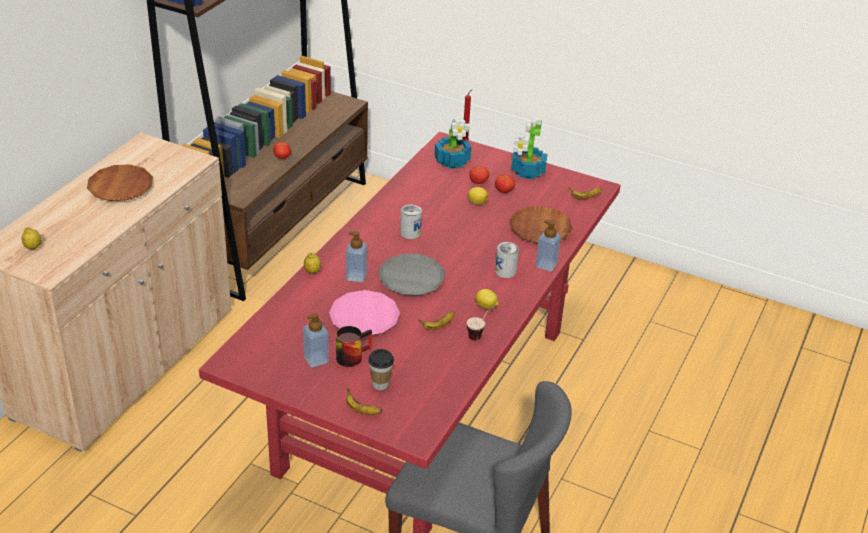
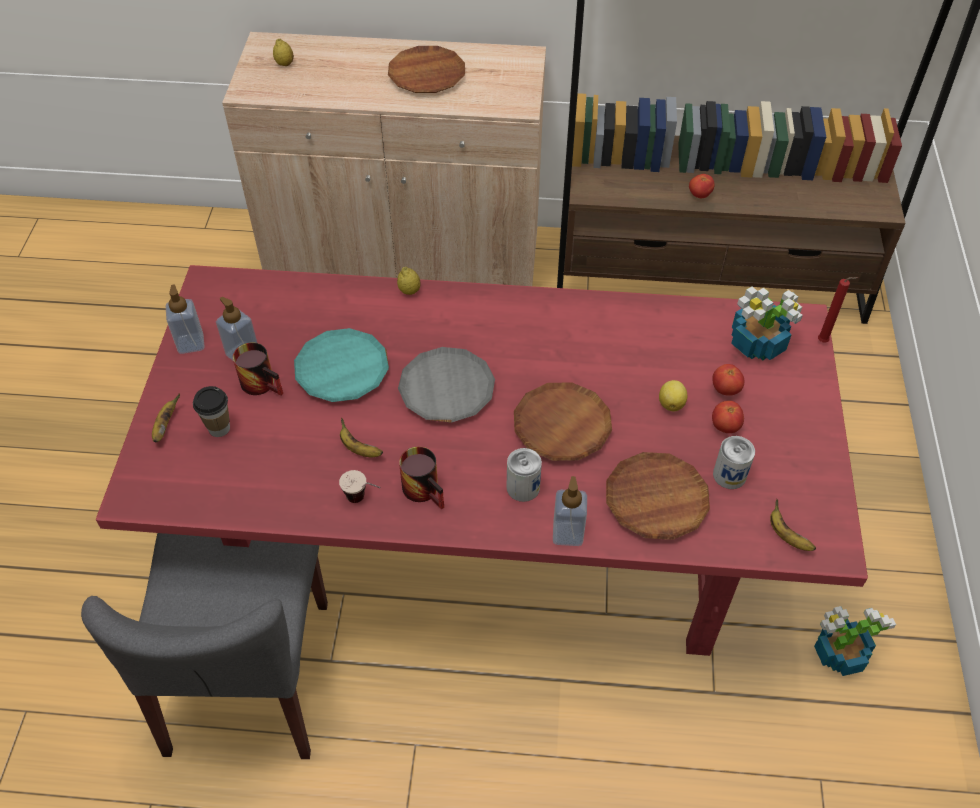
camera: 70 degrees right, 15 degrees up
pink plate [329,290,400,336] -> turquoise plate [294,328,389,402]
soap dispenser [346,232,367,282] -> soap dispenser moved to [166,284,205,354]
can [400,205,422,239] -> can moved to [713,436,755,489]
lemon [475,289,499,310] -> mug [399,447,444,509]
potted plant [511,118,547,179] -> potted plant moved to [814,606,896,676]
none -> brown plate [514,382,612,461]

